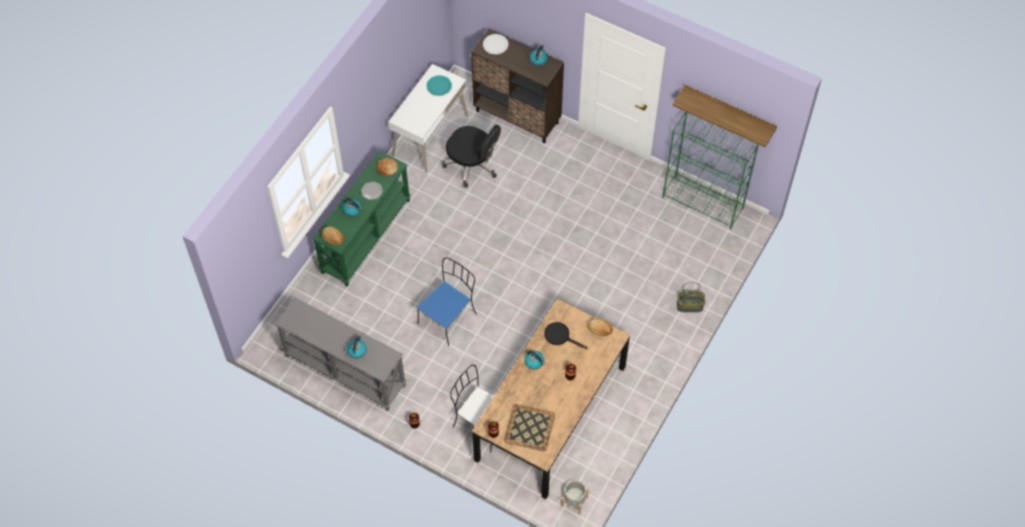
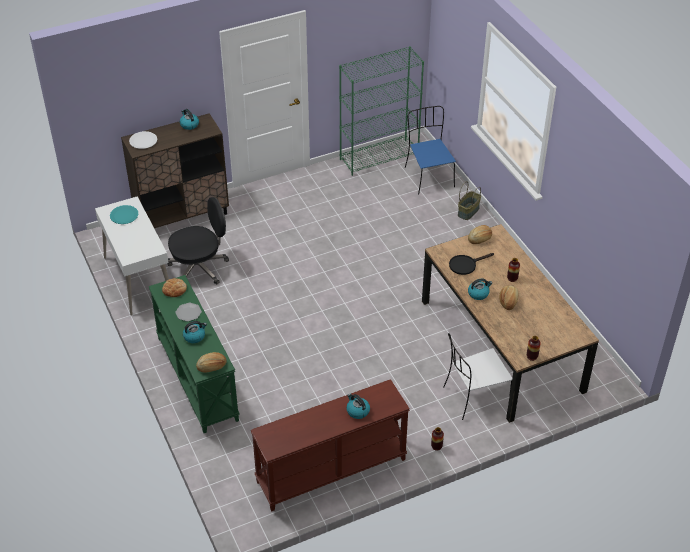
camera: 55 degrees left, 15 degrees down
grey console table [275,298,406,411] -> brown console table [251,379,410,511]
blue chair [417,257,477,346] -> blue chair moved to [405,106,456,194]
tray [504,404,555,451] -> none
grey planter [561,480,589,515] -> none
shelf [673,85,777,147] -> none
none -> bread [499,286,519,310]

